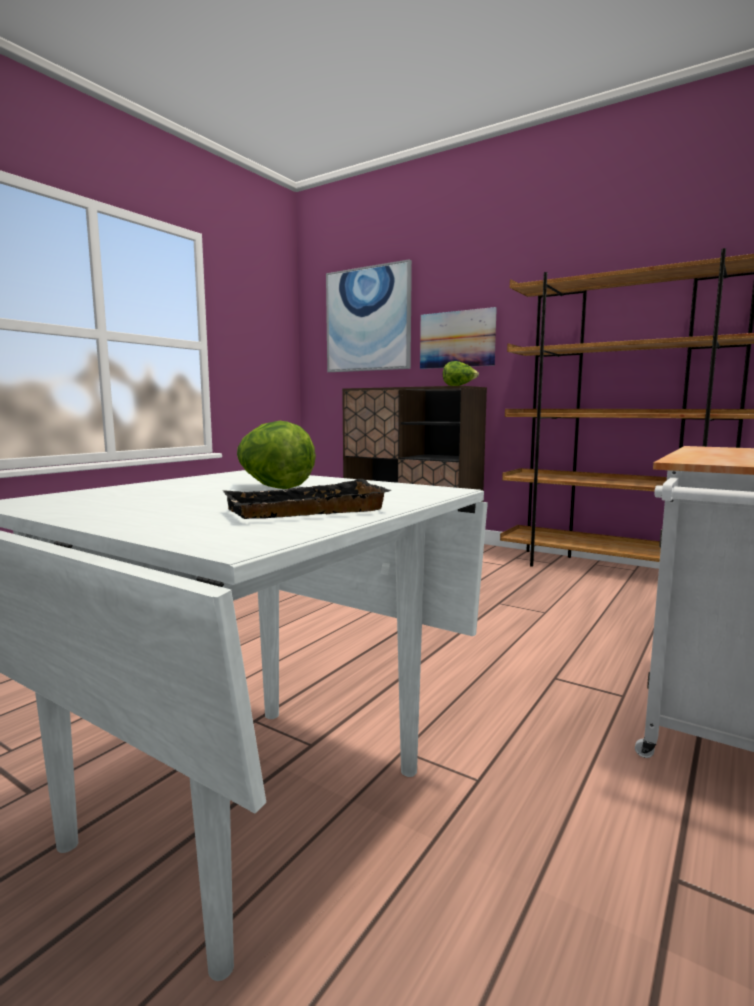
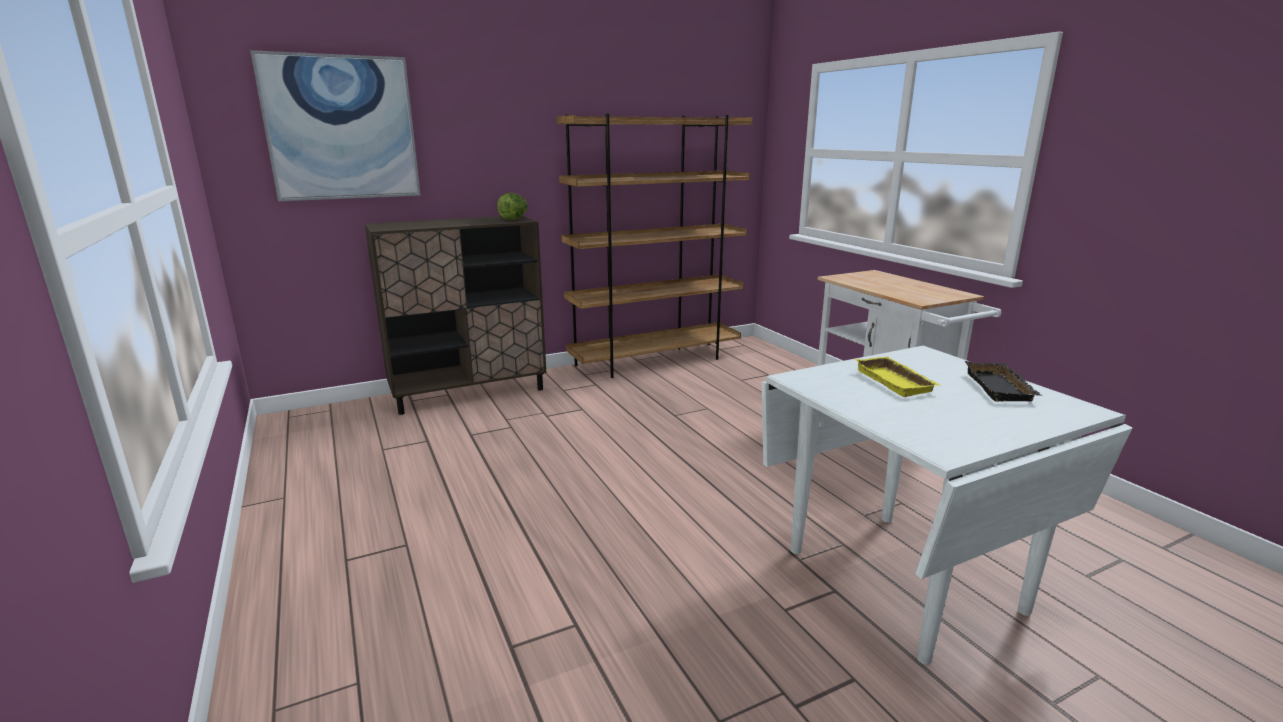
camera: 60 degrees left, 10 degrees up
lettuce [237,421,316,489] -> yellow tray [855,356,940,397]
picture [420,307,497,369] -> none

